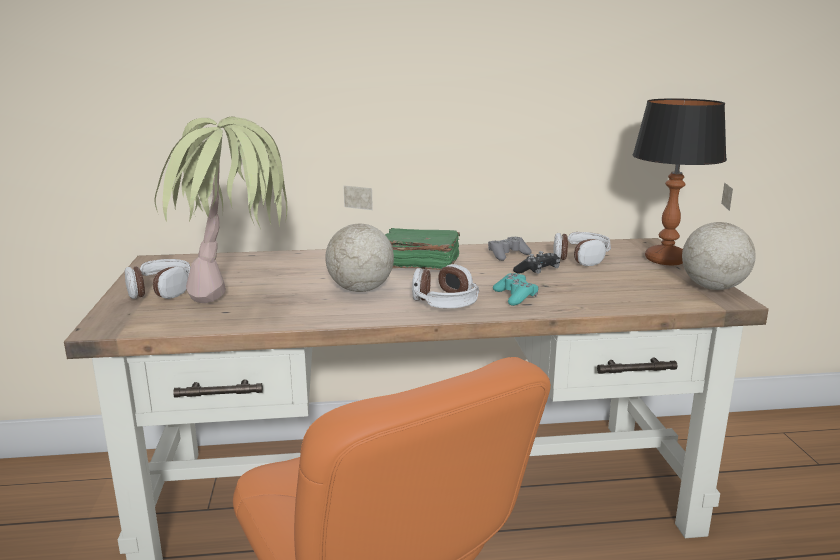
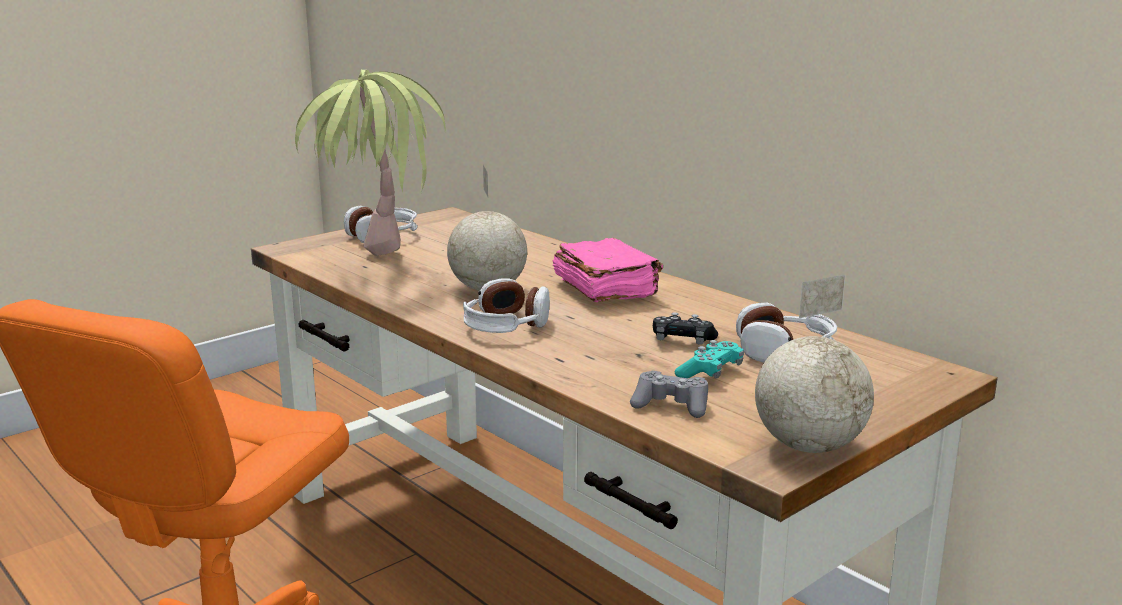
camera: 55 degrees right, 0 degrees up
green book [385,228,460,270] -> pink book [553,238,663,302]
grey game controller [488,237,531,261] -> grey game controller moved to [630,371,708,418]
turquoise game controller [493,273,538,306] -> turquoise game controller moved to [675,340,744,379]
table lamp [632,98,727,265] -> none

